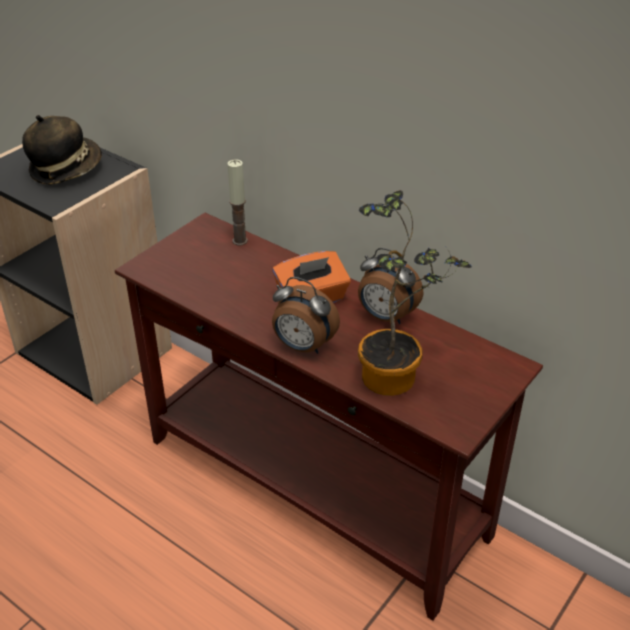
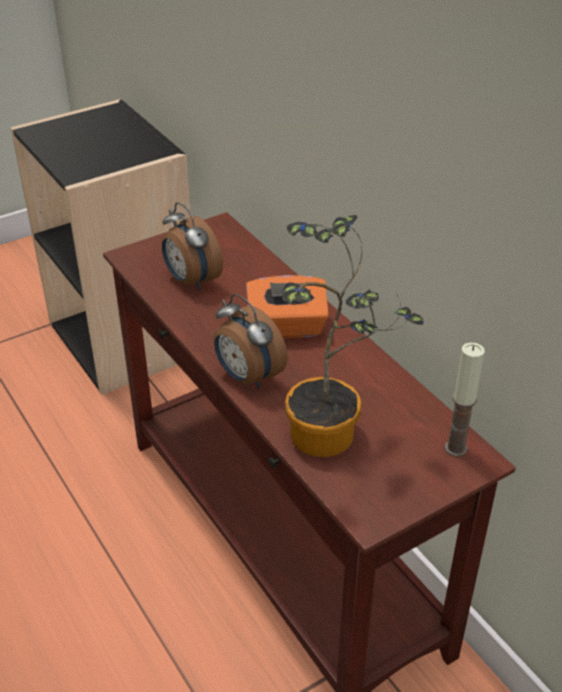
camera: 20 degrees right, 0 degrees up
hat [22,115,102,184] -> none
candle [228,159,248,246] -> candle moved to [445,342,485,457]
alarm clock [358,248,423,324] -> alarm clock moved to [162,202,223,290]

